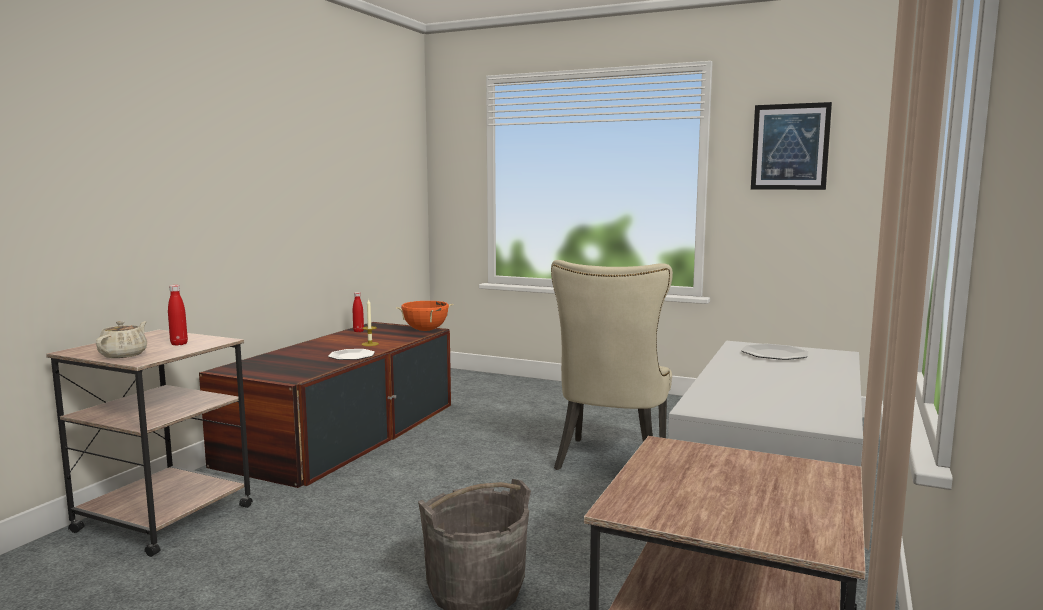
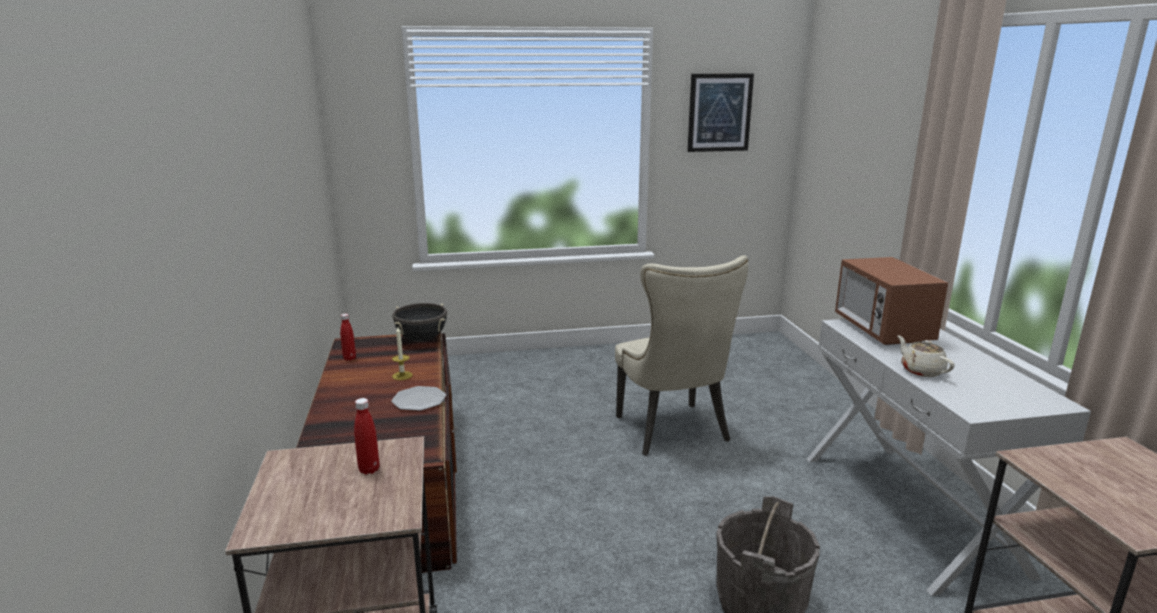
camera: 35 degrees left, 10 degrees up
beige teapot [96,321,147,358] -> beige teapot moved to [897,335,955,377]
orange cooking pot [396,301,453,331] -> black cooking pot [392,303,447,342]
plate [741,344,809,360] -> microwave [835,257,948,345]

